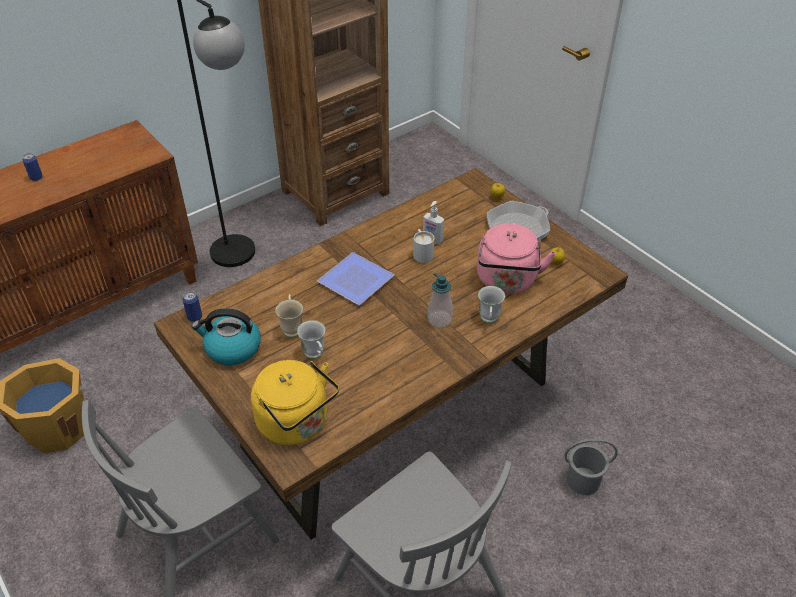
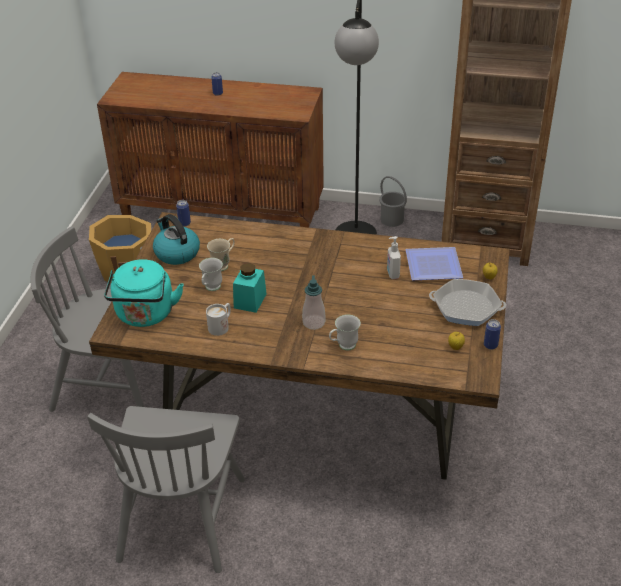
camera: 50 degrees right, 5 degrees down
yellow kettle [251,360,339,445] -> turquoise kettle [104,259,184,327]
plate [317,252,395,305] -> plate moved to [405,247,463,280]
white mug [413,229,434,263] -> white mug moved to [206,303,231,336]
pink kettle [477,223,556,294] -> none
grey bucket [564,439,618,495] -> grey bucket moved to [379,176,407,227]
none -> turquoise jar [233,263,267,313]
none -> can [484,319,501,350]

